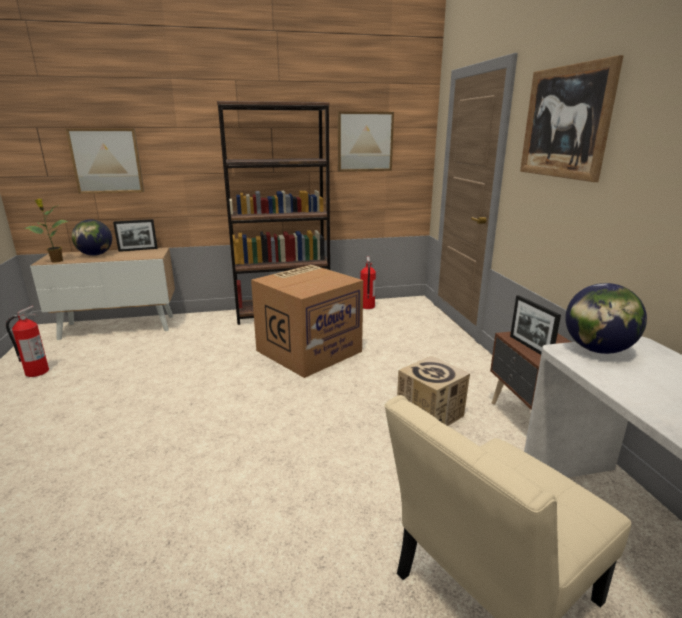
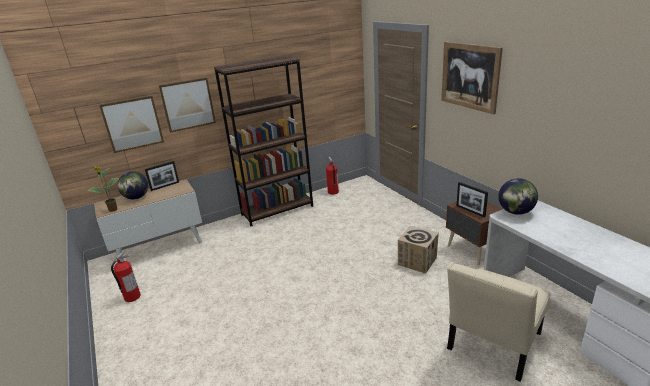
camera: 15 degrees left, 5 degrees up
cardboard box [251,265,363,378] -> none
picture [338,111,394,172] -> picture moved to [158,78,216,133]

